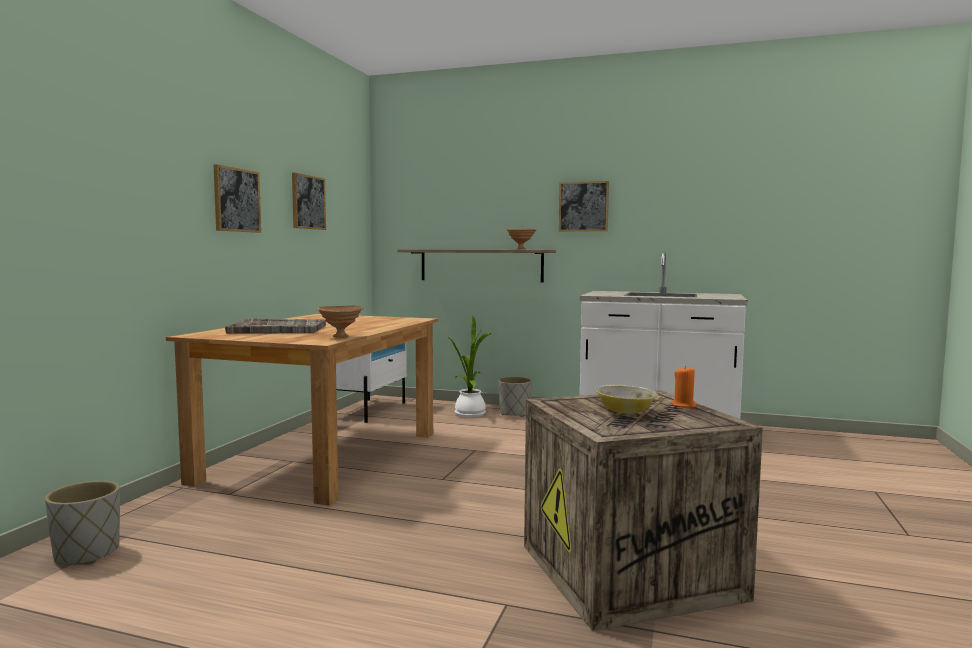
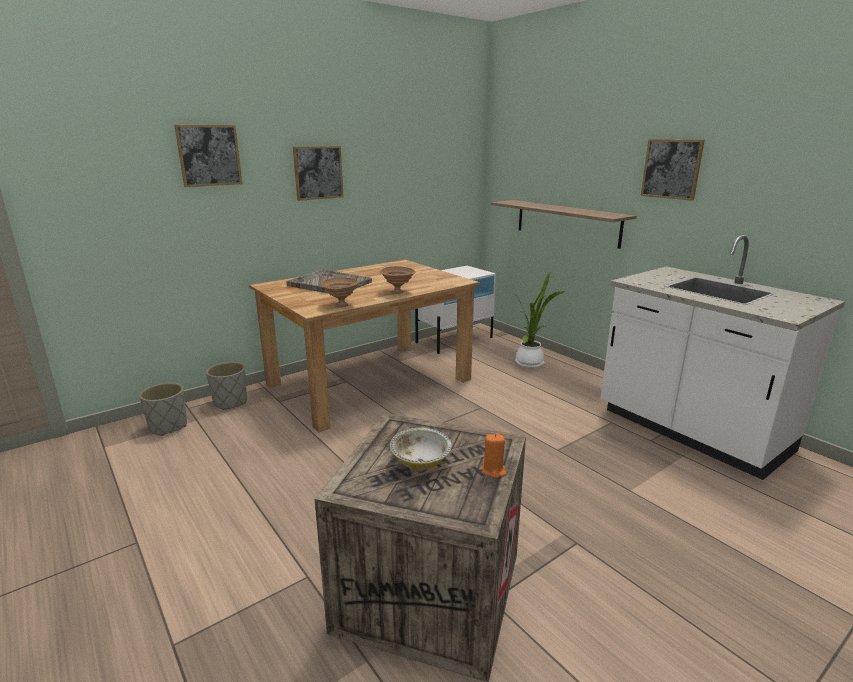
camera: 35 degrees right, 15 degrees up
picture [292,173,326,230] -> picture moved to [174,125,242,187]
grey planter [498,377,532,417] -> grey planter moved to [206,362,247,410]
brown bowl [506,229,537,250] -> brown bowl moved to [380,266,416,294]

